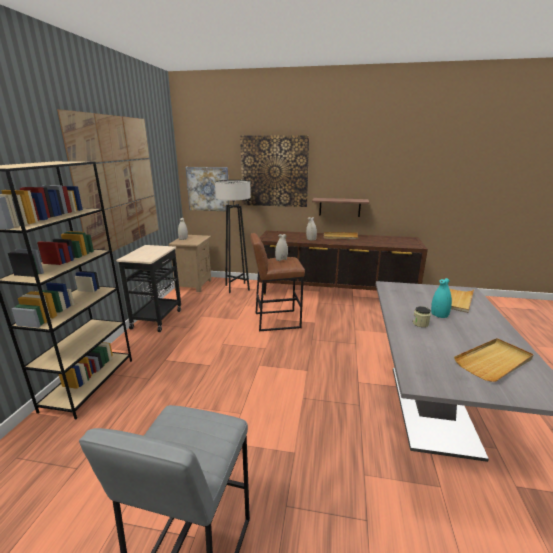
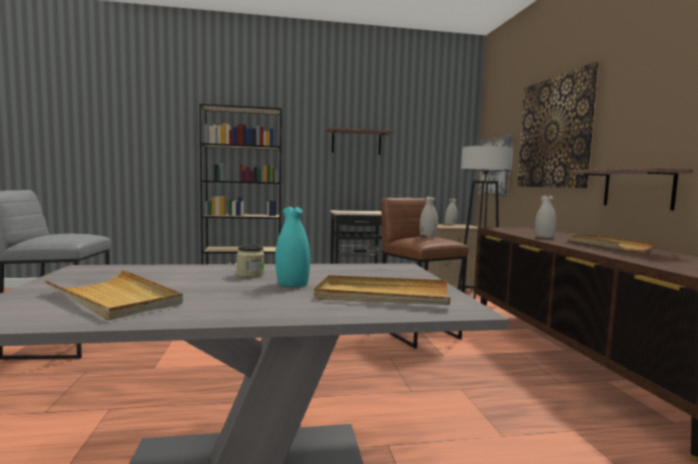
camera: 70 degrees right, 15 degrees down
picture [57,109,159,255] -> shelf [324,128,395,155]

